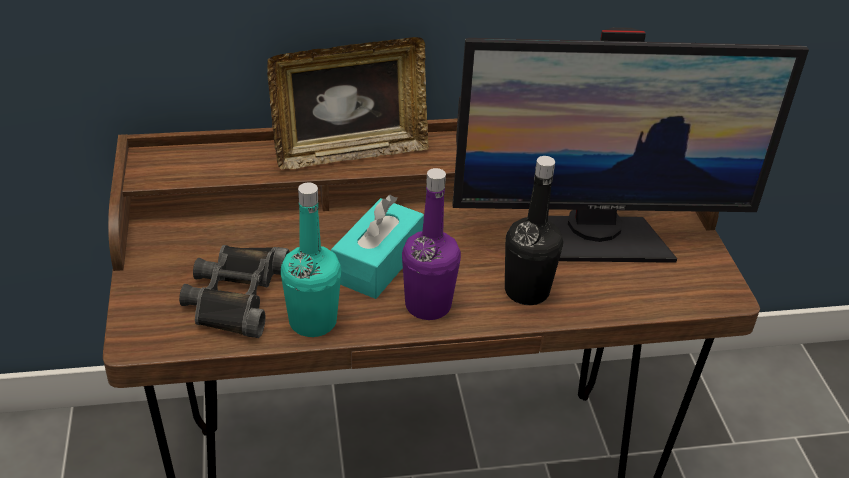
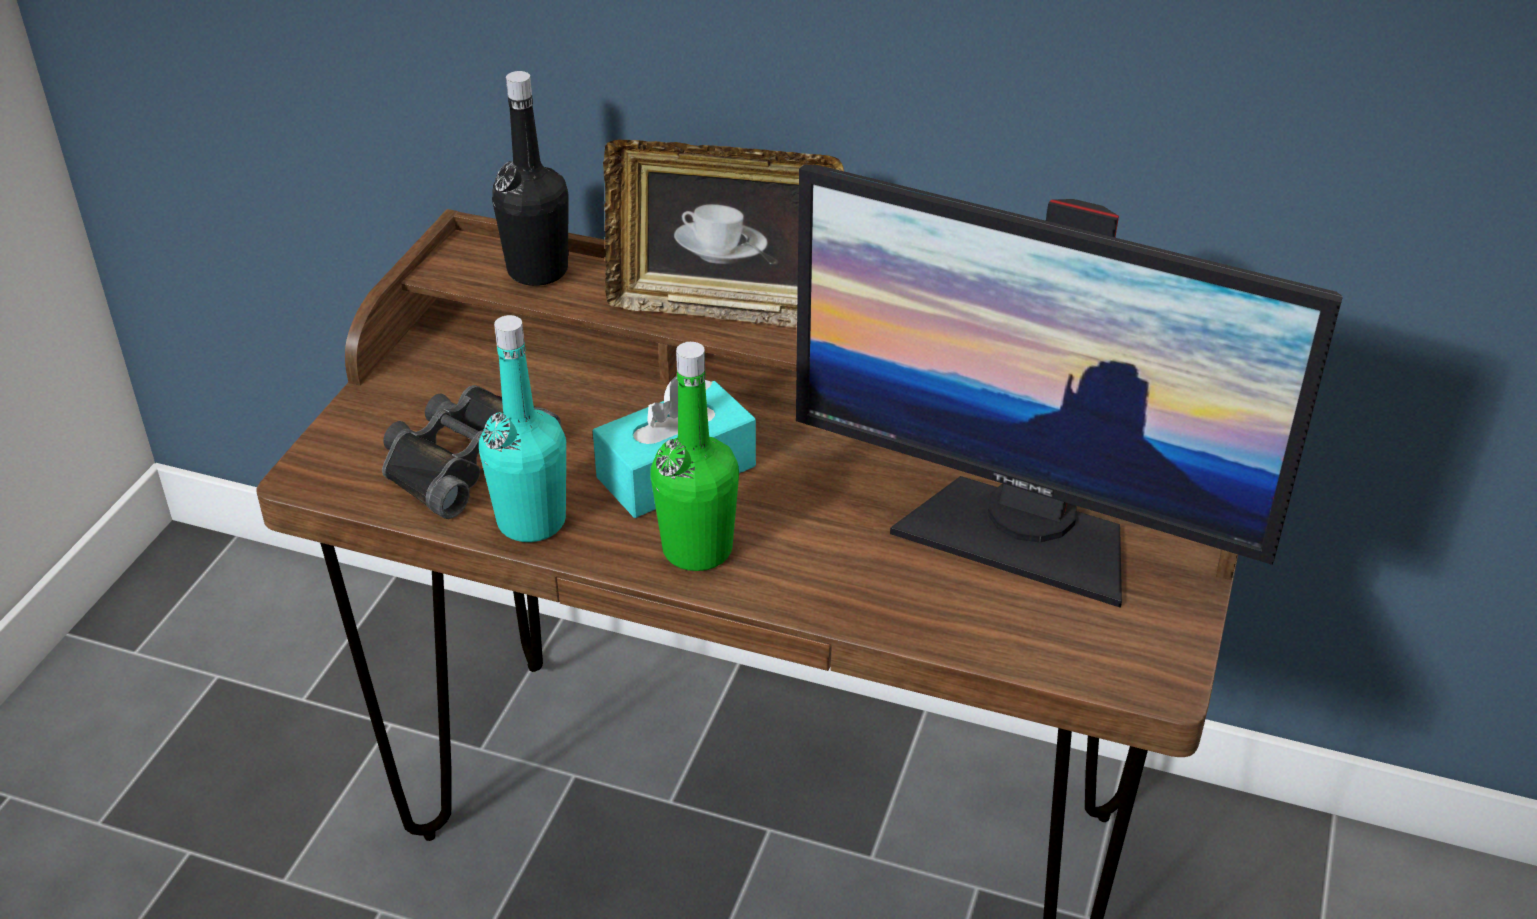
camera: 30 degrees right, 0 degrees up
purple bottle [402,168,461,320] -> green bottle [651,342,739,571]
black bottle [505,156,563,305] -> black bottle moved to [492,71,569,286]

